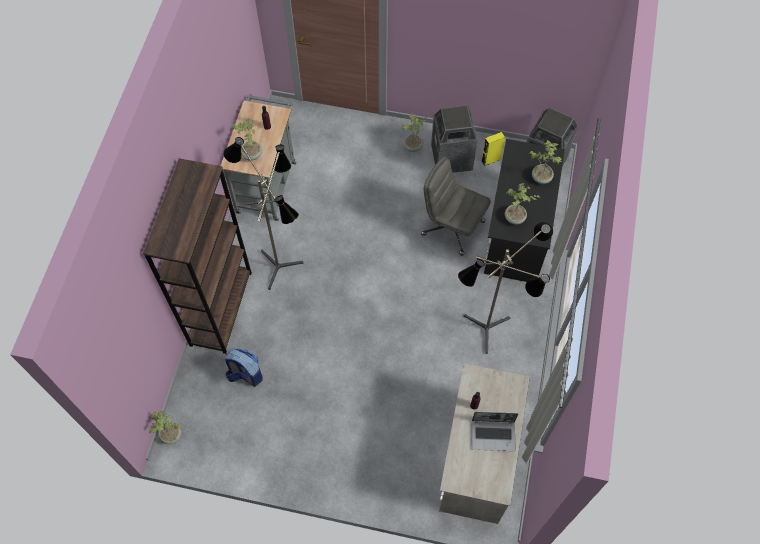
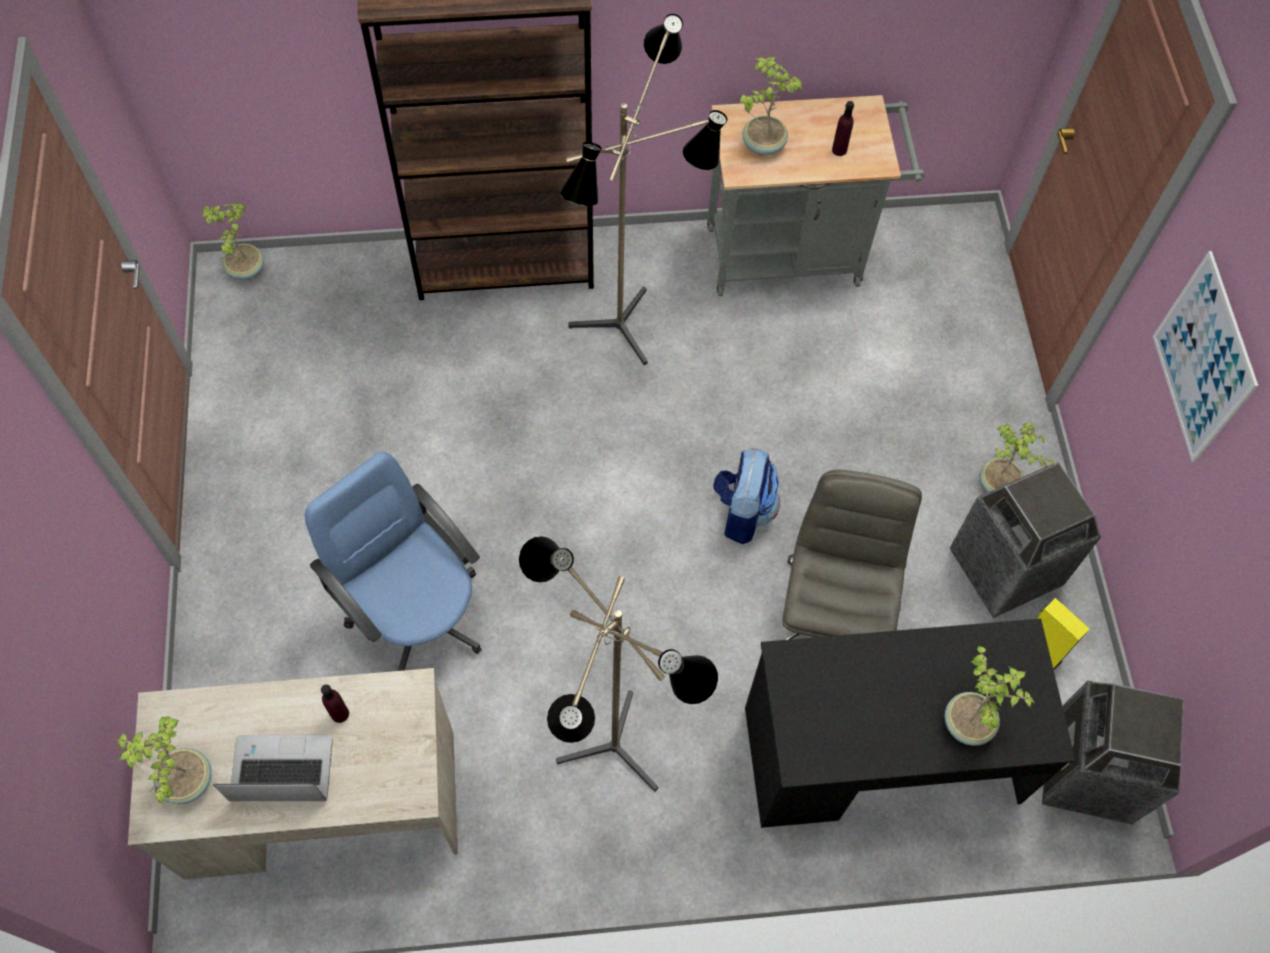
camera: 70 degrees right, 0 degrees up
backpack [225,348,263,387] -> backpack moved to [713,448,780,544]
laptop [472,412,518,451] -> laptop turned 105 degrees clockwise [213,735,333,801]
potted plant [505,183,540,225] -> potted plant moved to [117,716,212,805]
none -> blue office chair [305,452,482,671]
none -> picture [1153,251,1258,462]

